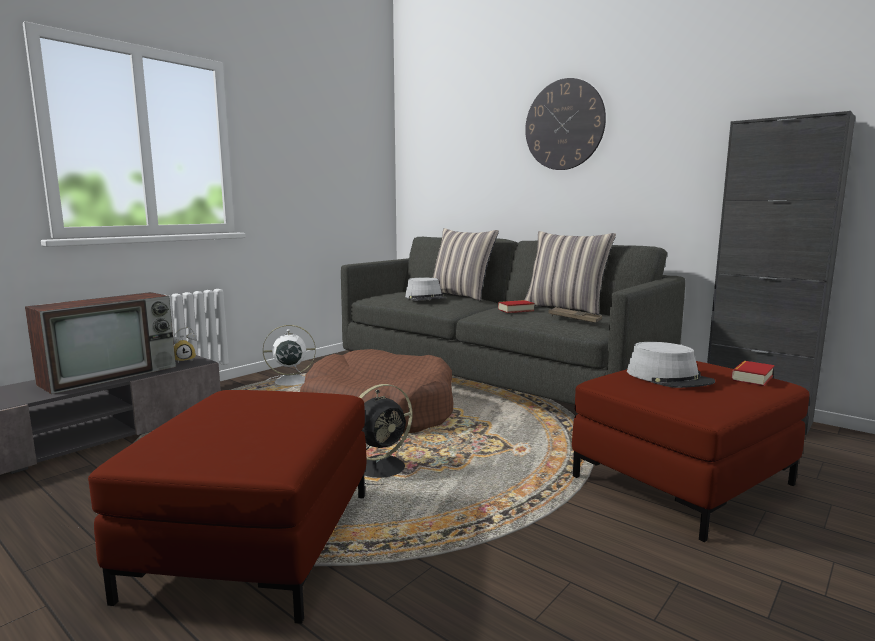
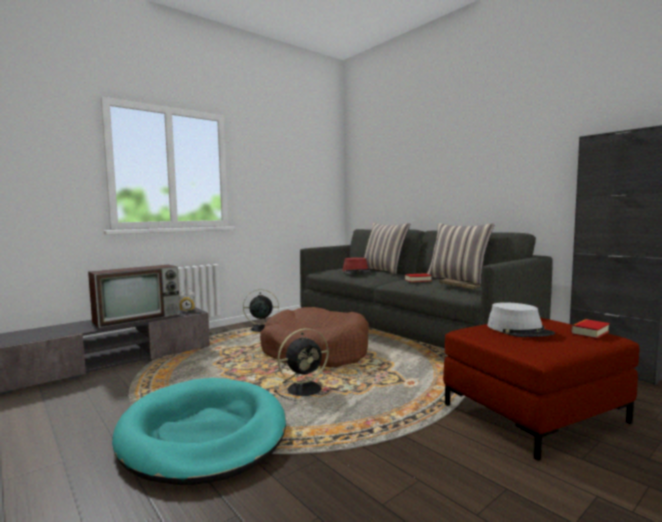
camera: 10 degrees right, 5 degrees down
red ottoman [88,390,366,624] -> turquoise dog bed [112,378,286,485]
white fan [263,325,316,388] -> black fan [243,289,279,334]
grey hat [405,278,446,301] -> red hat [343,258,370,273]
wall clock [525,78,606,170] -> none

